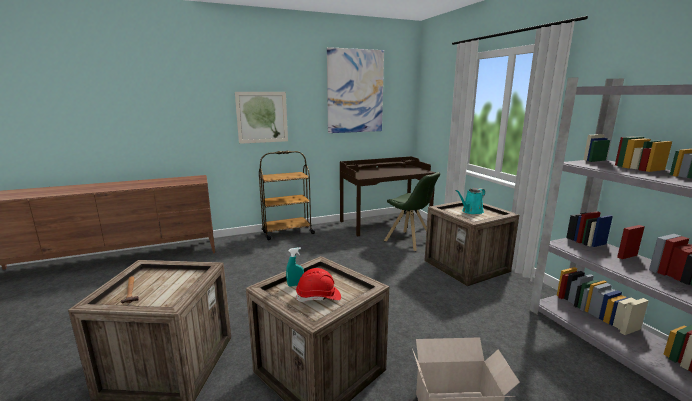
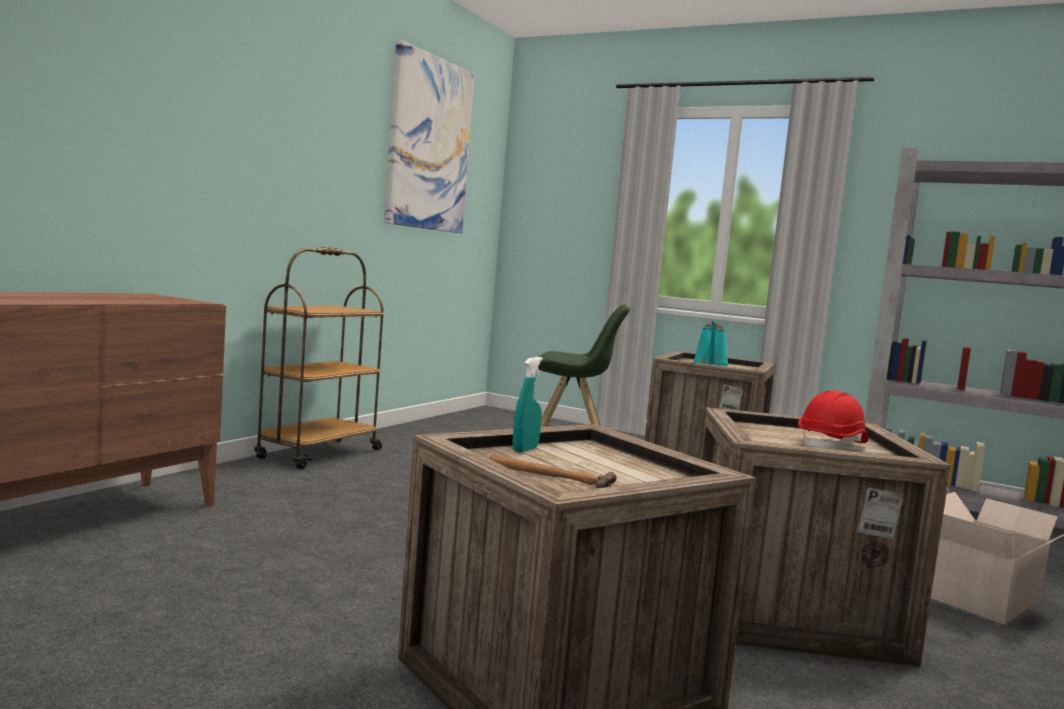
camera: 40 degrees left, 10 degrees down
picture [235,92,288,144] -> none
turquoise spray bottle [286,247,304,287] -> turquoise spray bottle moved to [513,357,543,452]
brown desk [340,156,436,237] -> none

